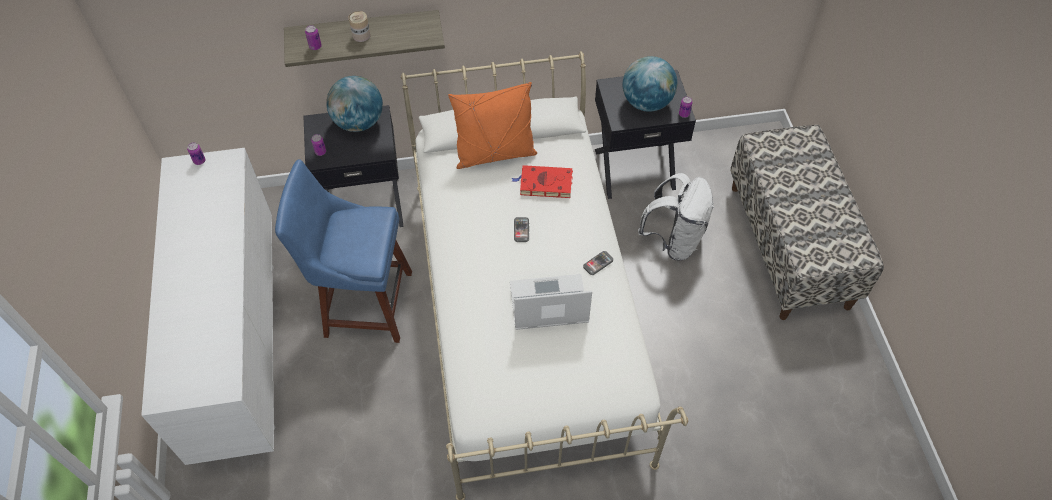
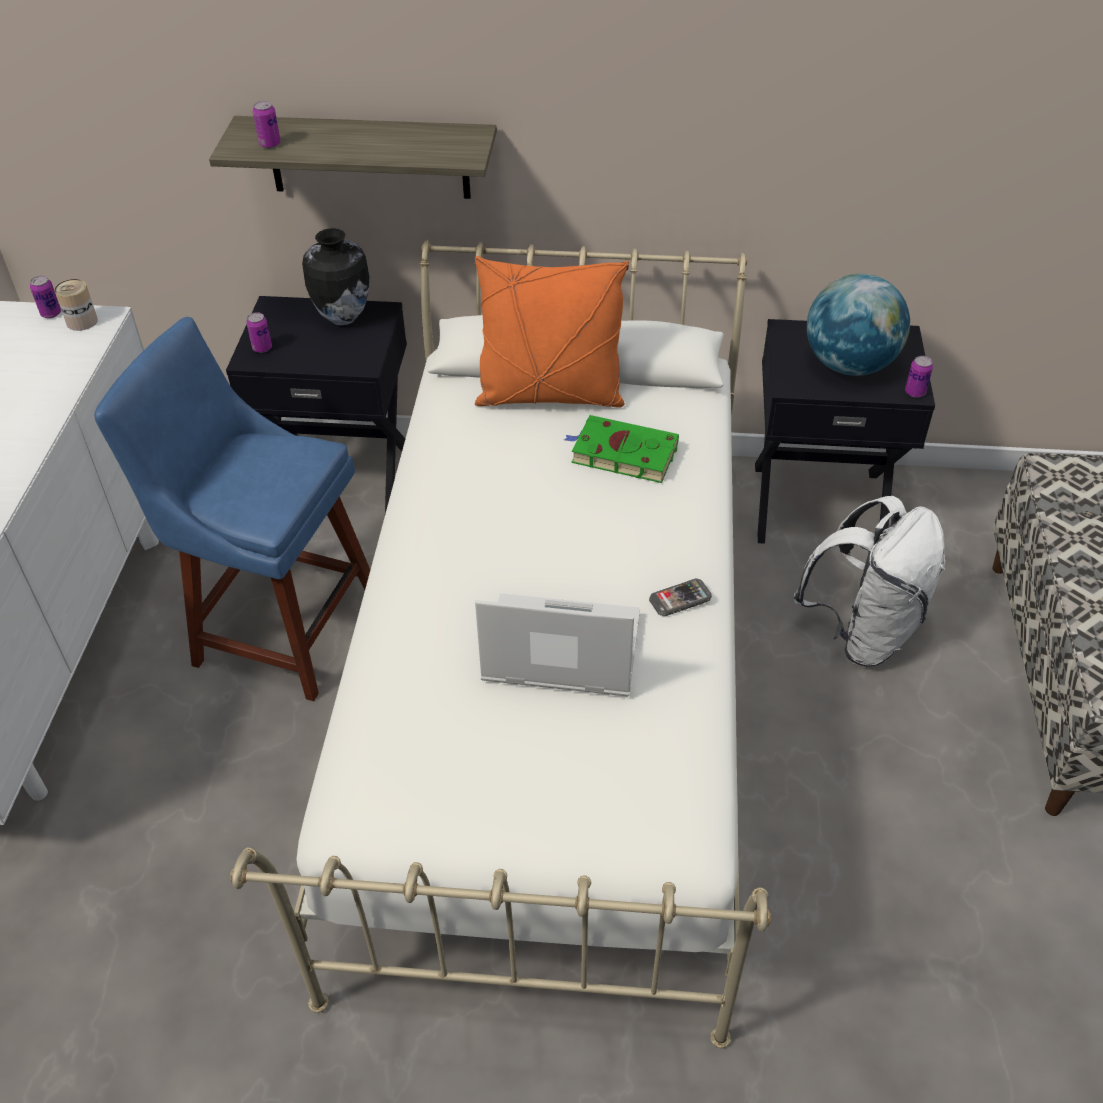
camera: 15 degrees right, 10 degrees down
globe [326,76,383,132] -> vase [302,228,369,326]
can [349,11,371,42] -> can moved to [54,279,98,331]
red book [511,165,573,198] -> green book [564,415,679,483]
phone [514,217,529,242] -> none

